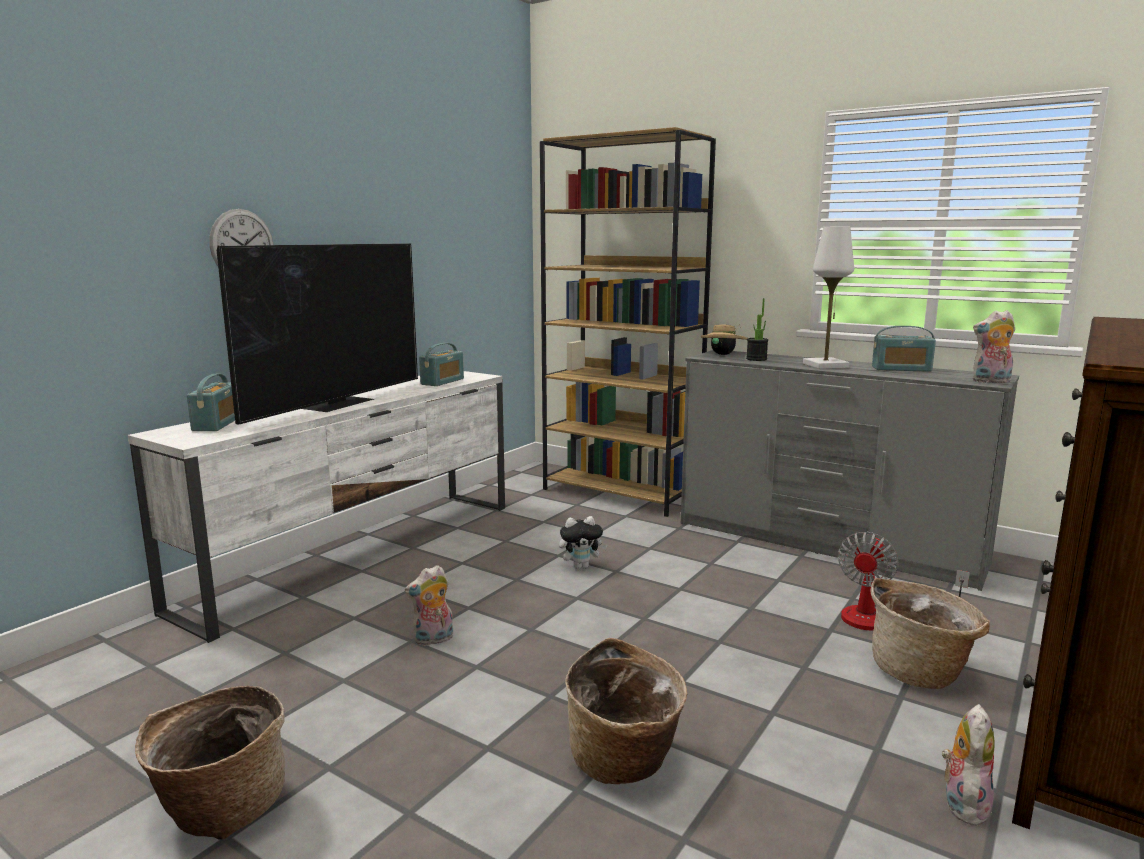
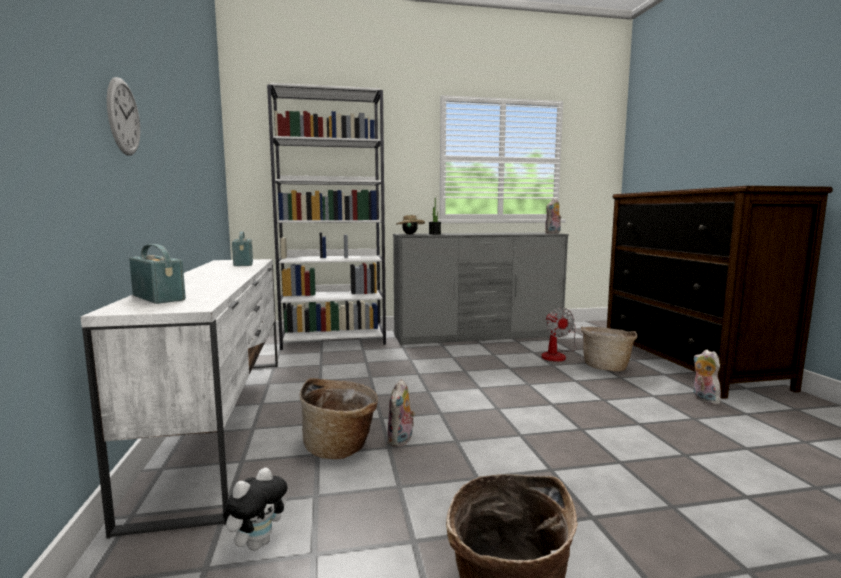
camera: 45 degrees left, 5 degrees down
television [217,243,418,425] -> none
brown bookcase [540,127,716,517] -> white bookcase [267,83,386,350]
plush toy [559,516,607,569] -> plush toy moved to [223,468,287,550]
basket [565,638,688,784] -> basket moved to [300,378,378,459]
white table lamp [803,227,854,369] -> none
radio [872,326,936,372] -> none

